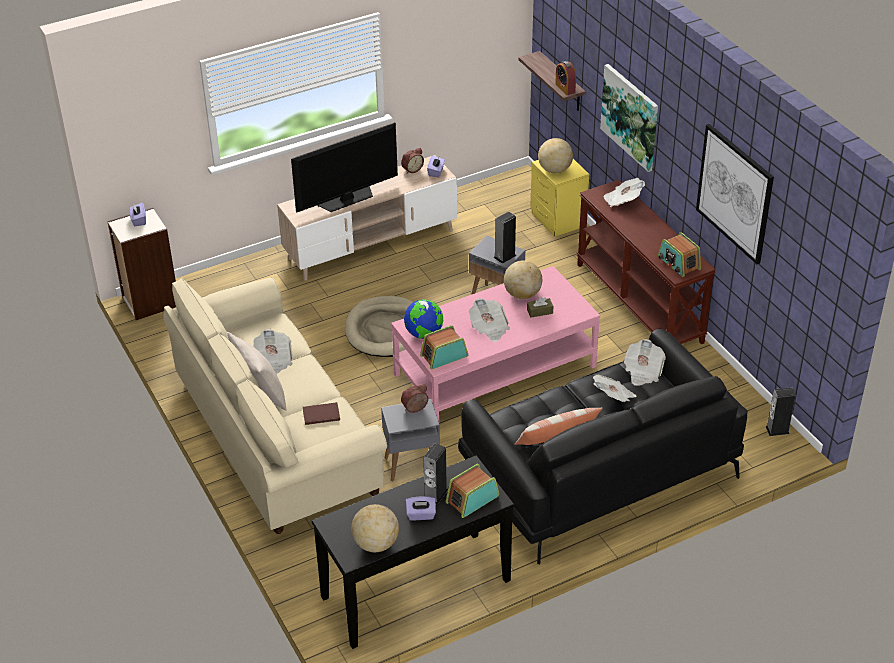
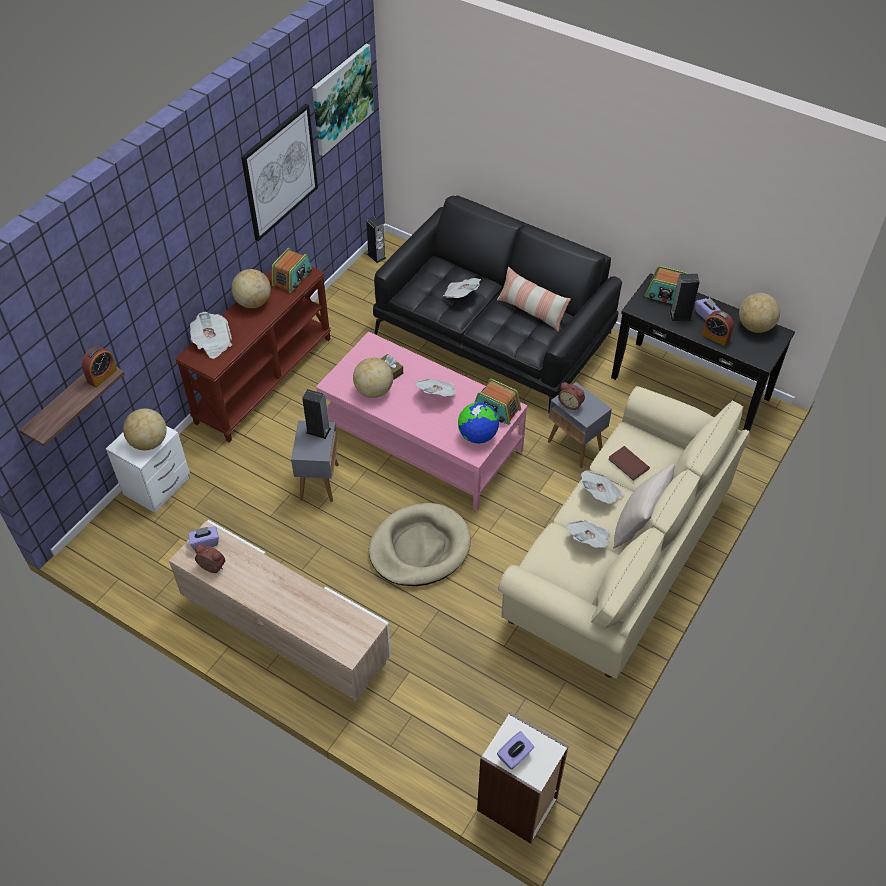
camera: 120 degrees left, 10 degrees up
television [291,122,398,213] -> none
yellow nightstand [530,159,589,237] -> white nightstand [106,426,190,513]
picture [600,64,658,172] -> picture moved to [312,44,374,156]
newspaper [623,339,666,386] -> newspaper moved to [581,470,624,504]
none -> globe [231,269,271,308]
none -> alarm clock [702,310,734,346]

